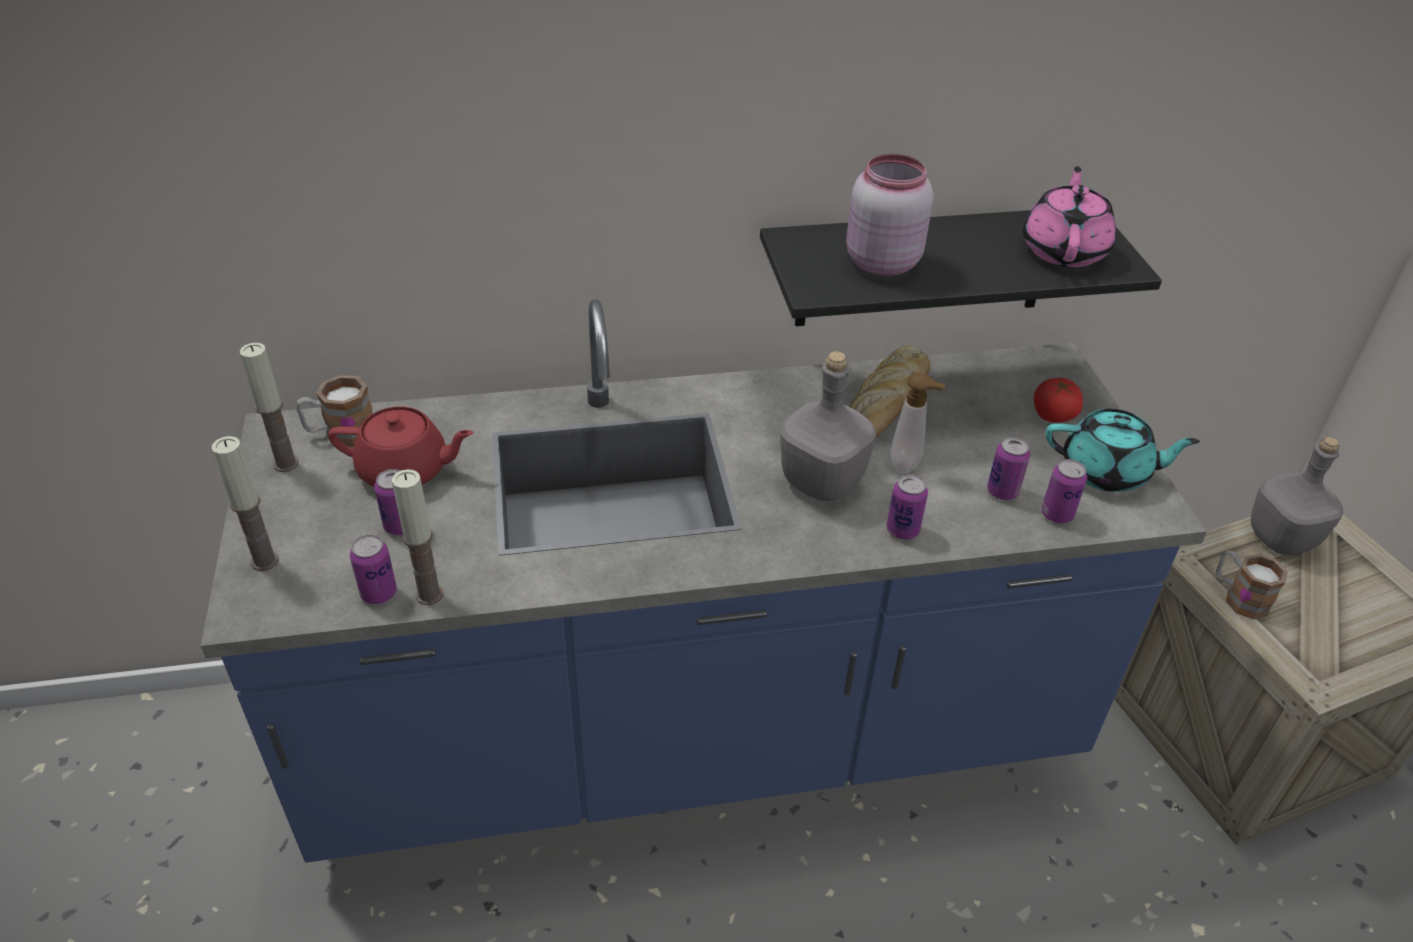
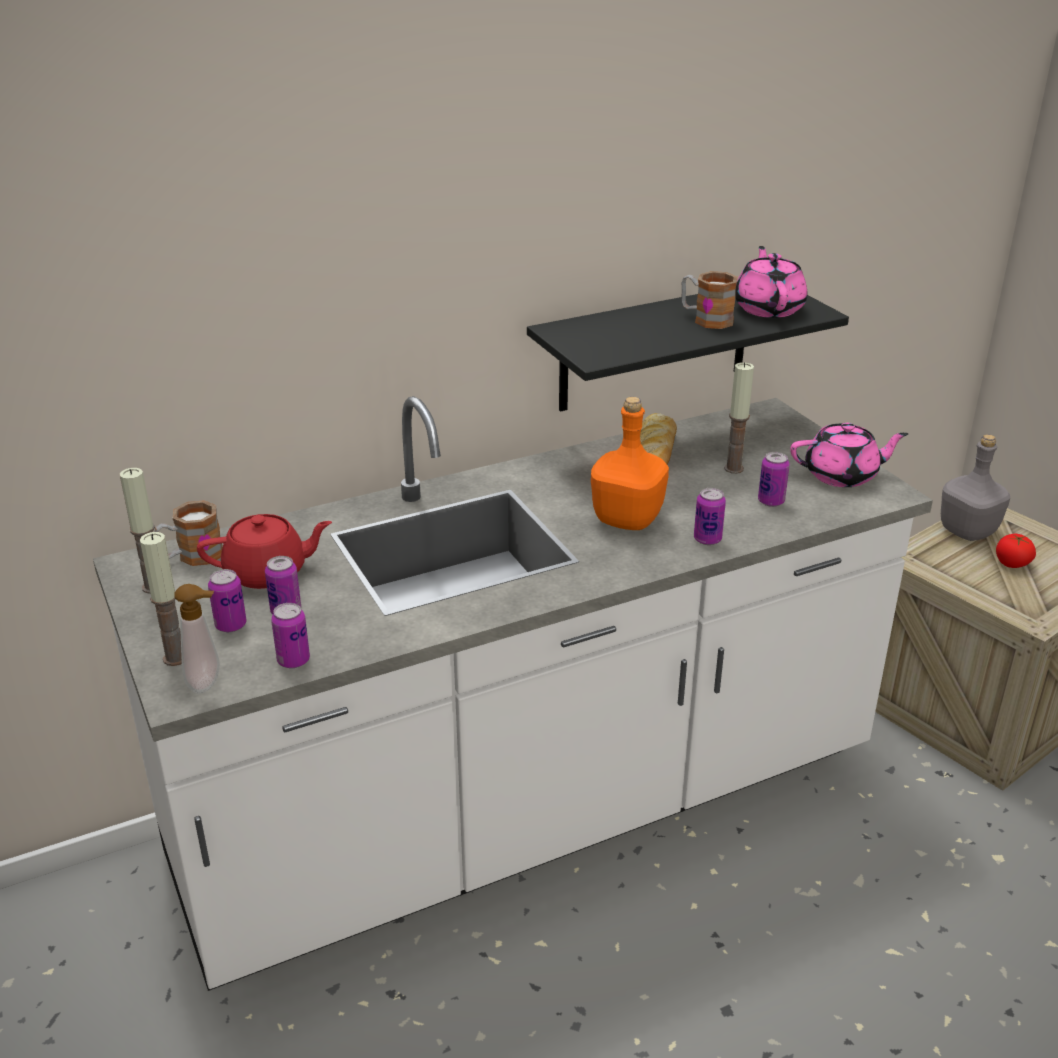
camera: 15 degrees left, 10 degrees down
blue counter [201,299,1207,863] -> white counter [93,396,933,991]
candle [392,469,444,605] -> candle moved to [724,362,754,474]
grey bottle [780,351,876,501] -> orange bottle [591,397,669,530]
pink jar [846,154,934,276] -> none
soap dispenser [890,373,946,474] -> soap dispenser moved to [174,584,220,694]
tomato [1034,378,1083,423] -> tomato moved to [996,534,1036,568]
can [1041,459,1087,523] -> can moved to [208,569,247,632]
turquoise teapot [1045,409,1200,492] -> pink teapot [790,423,908,487]
mug [1216,550,1288,619] -> mug moved to [682,271,738,329]

